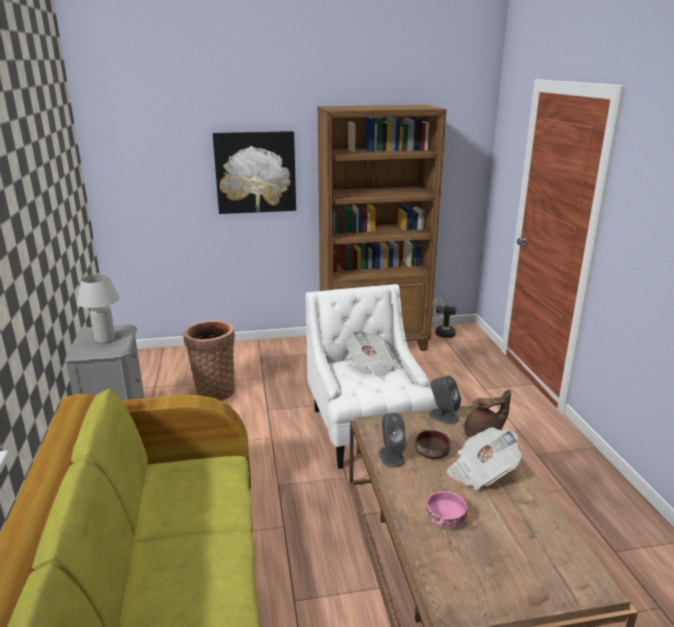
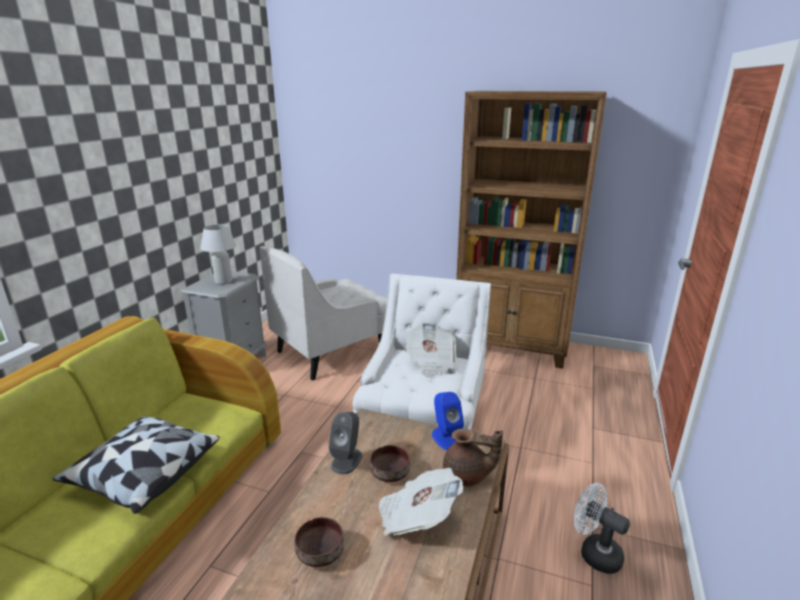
camera: 30 degrees right, 0 degrees up
basket [183,320,235,401] -> white armchair [260,246,387,380]
picture [213,131,296,214] -> none
pink bowl [426,491,467,528] -> brown bowl [294,517,344,567]
grey speaker [429,375,461,424] -> blue speaker [432,392,464,450]
white fan [432,296,456,338] -> white fan moved to [574,483,630,574]
none -> pillow [52,416,220,514]

